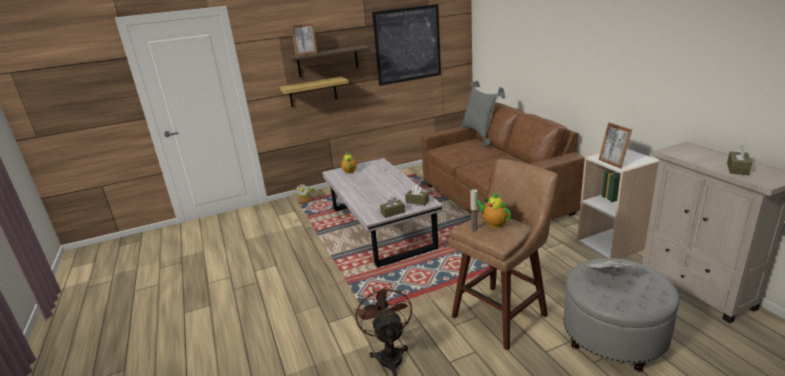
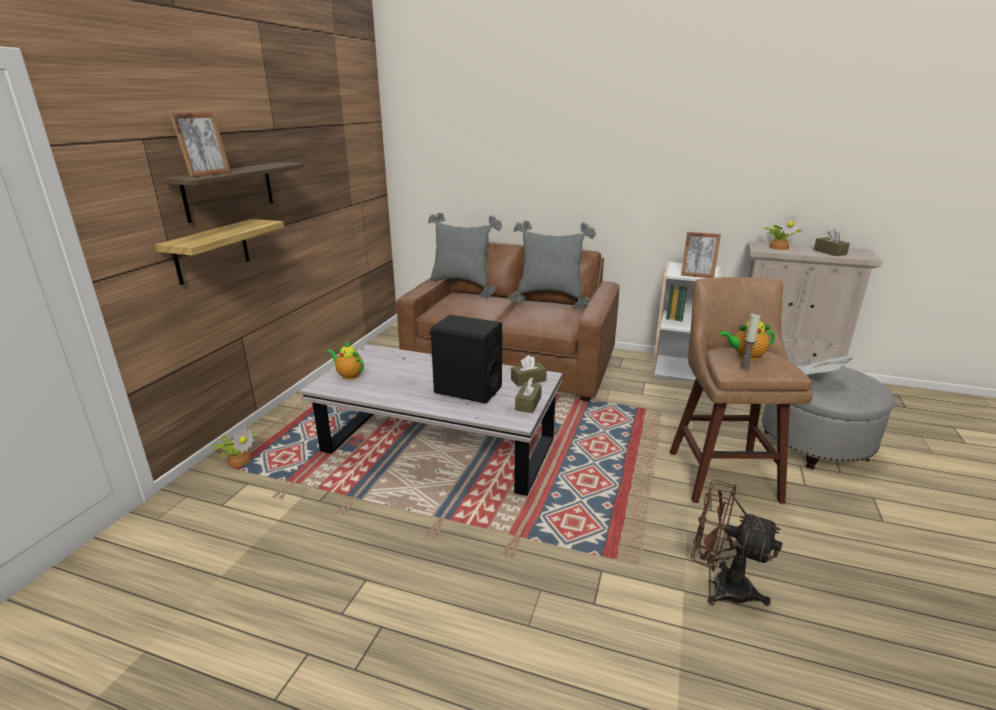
camera: 50 degrees left, 0 degrees up
picture [372,4,441,86] -> none
none -> black speaker [429,315,502,403]
none -> grey pillow [507,221,596,311]
none -> potted plant [763,214,803,250]

